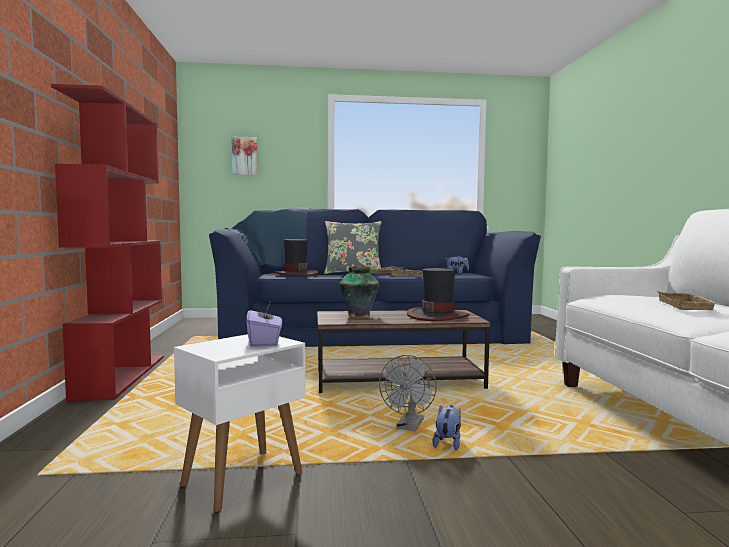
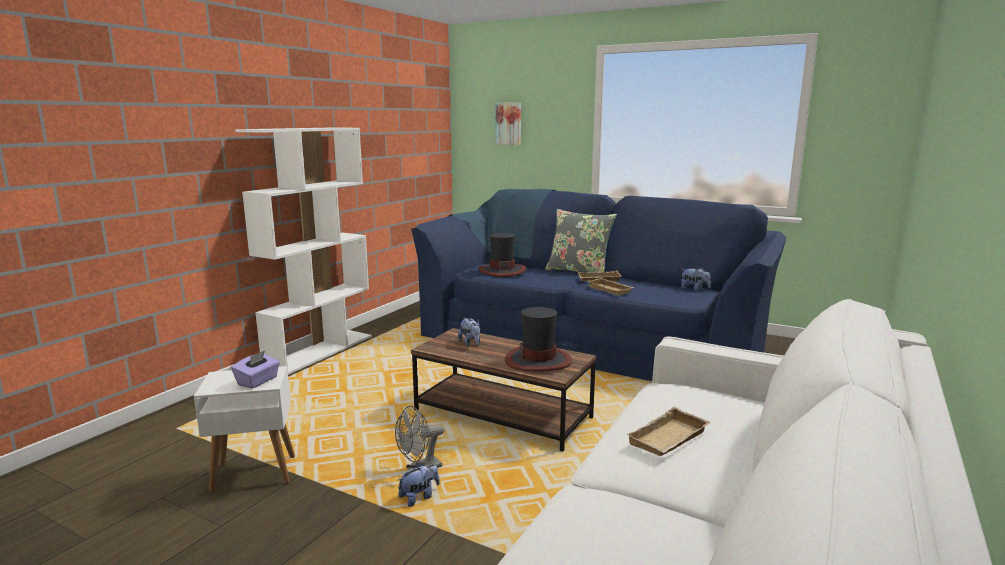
camera: 35 degrees right, 10 degrees up
red bookcase [51,84,164,401] -> white bookcase [235,127,372,375]
vase [340,266,379,318] -> plush toy [458,318,480,346]

